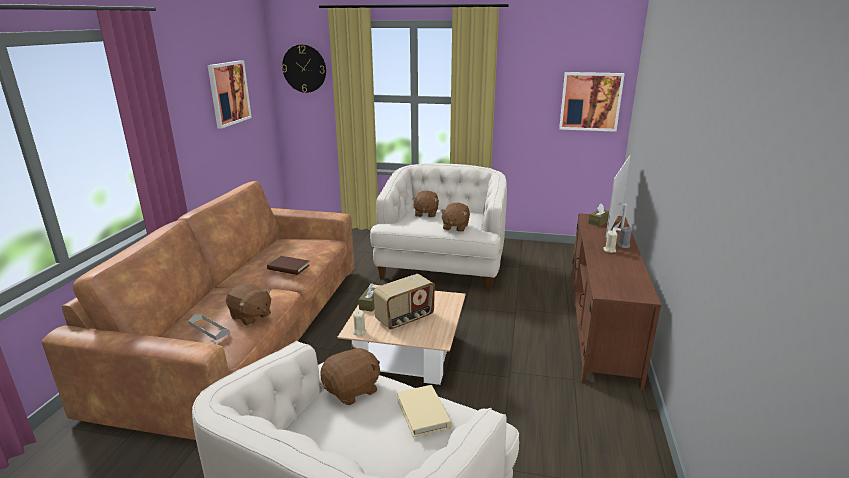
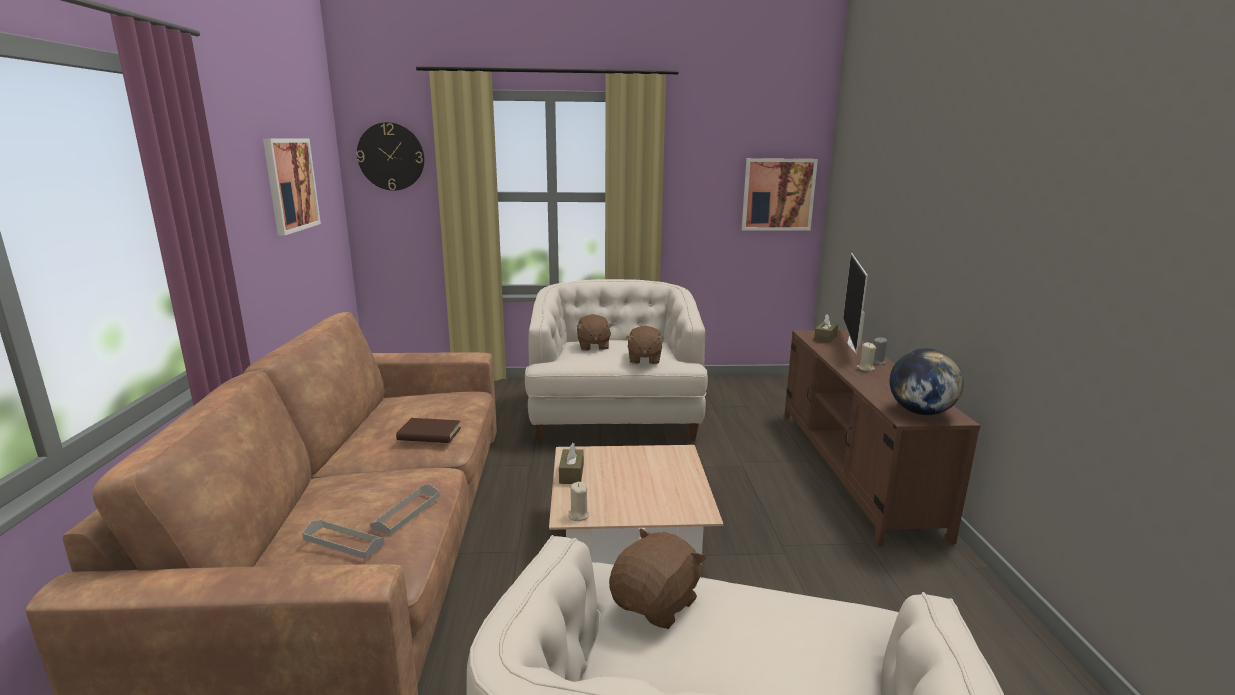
camera: 15 degrees left, 5 degrees down
brown plush toy [226,284,271,326] -> grey tray [370,484,440,536]
radio [373,274,435,330] -> none
beige book [397,385,452,437] -> none
none -> globe [890,348,964,415]

